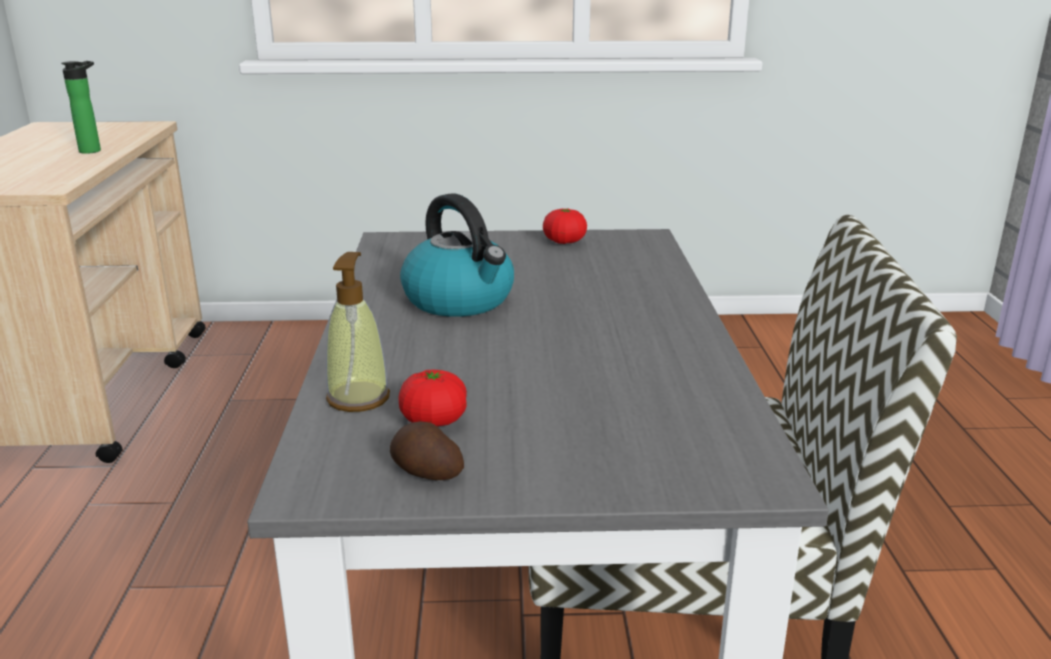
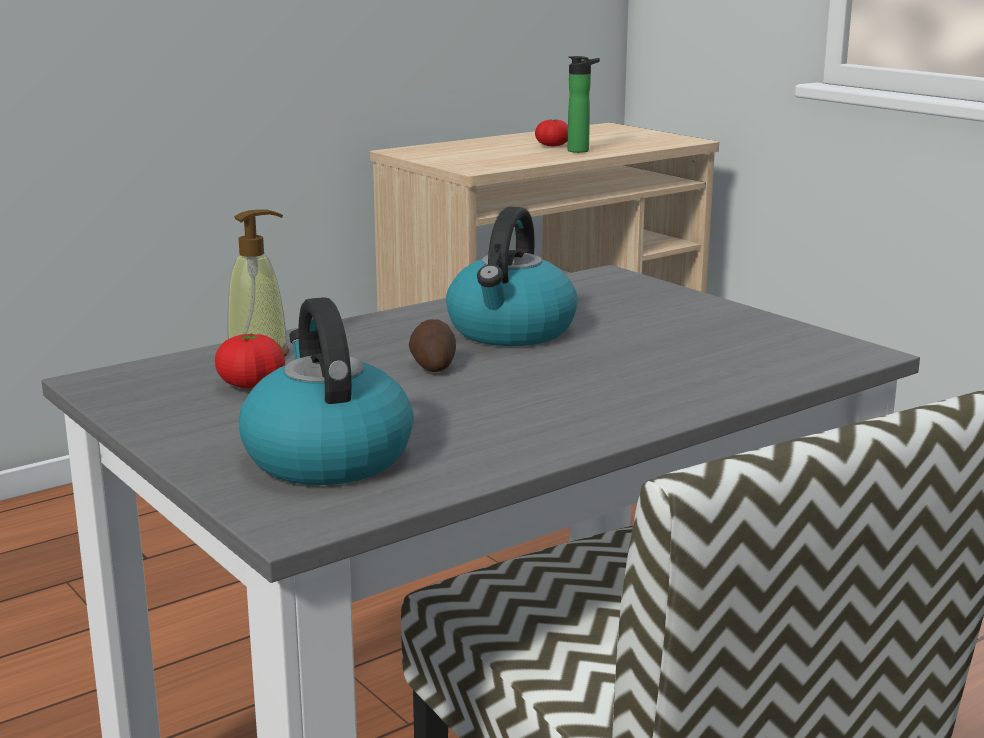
camera: 55 degrees right, 5 degrees down
potato [390,421,464,480] -> potato moved to [409,319,456,372]
tomato [543,209,587,244] -> tomato moved to [535,119,568,146]
none -> kettle [239,297,414,485]

